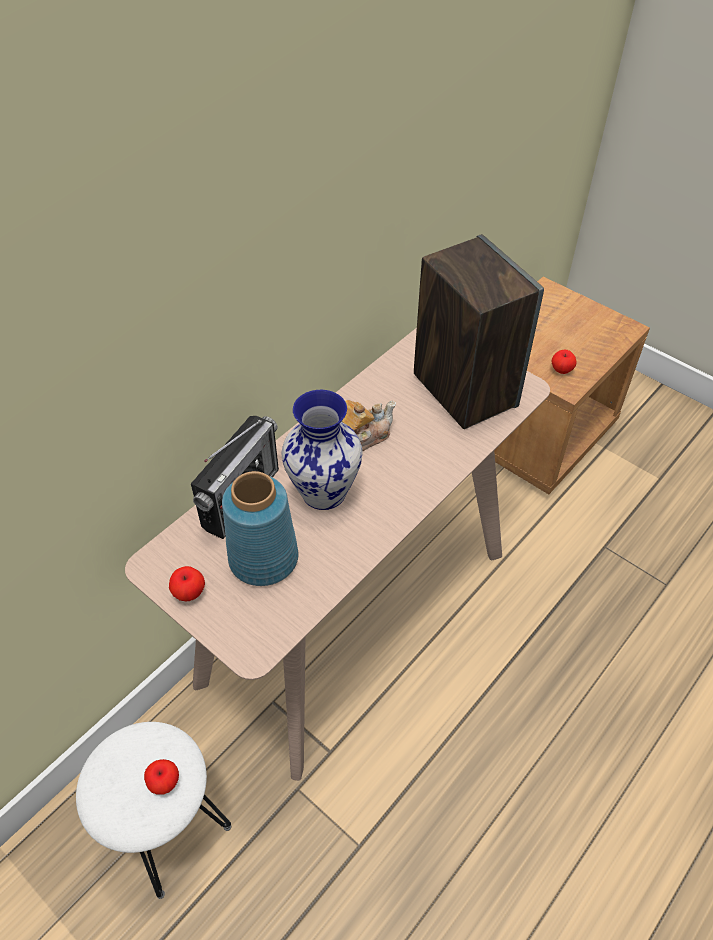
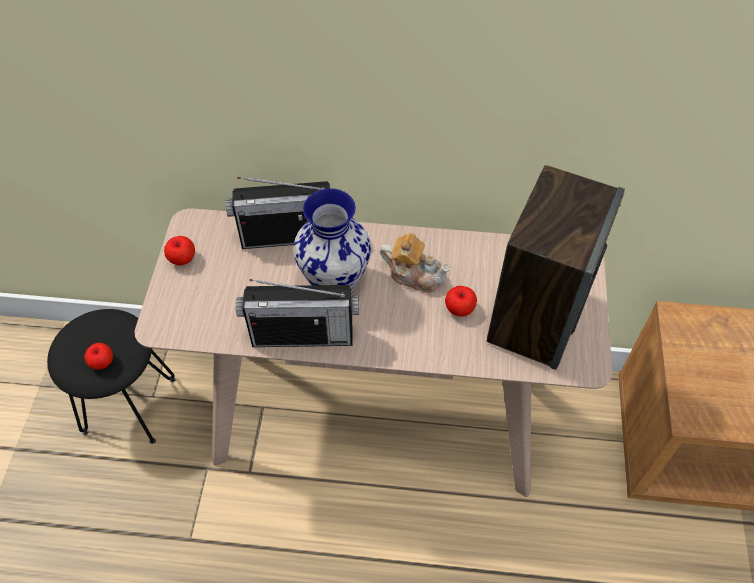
camera: 55 degrees right, 5 degrees up
white stool [76,722,231,899] -> black stool [47,309,176,444]
blue vase [222,471,298,586] -> none
apple [552,350,577,374] -> apple moved to [445,286,477,317]
none -> radio [236,279,359,347]

